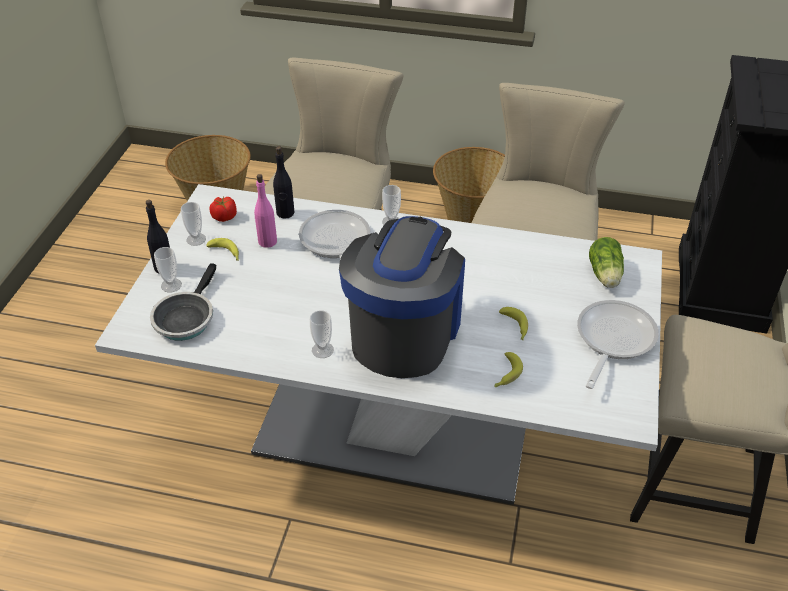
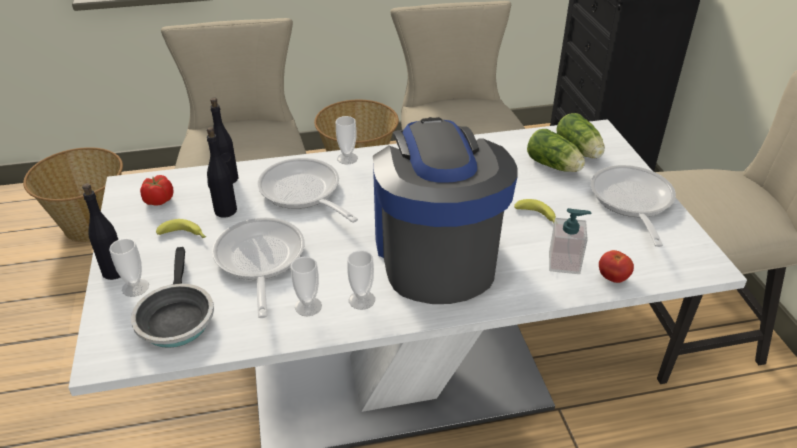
camera: 25 degrees left, 5 degrees down
cup [181,202,206,246] -> cup moved to [291,257,322,316]
pink bottle [254,174,277,248] -> black bottle [207,127,237,218]
banana [494,352,523,387] -> soap dispenser [549,208,591,274]
none -> frying pan [212,217,305,318]
none -> lettuce [527,129,585,172]
none -> tomato [599,250,634,283]

